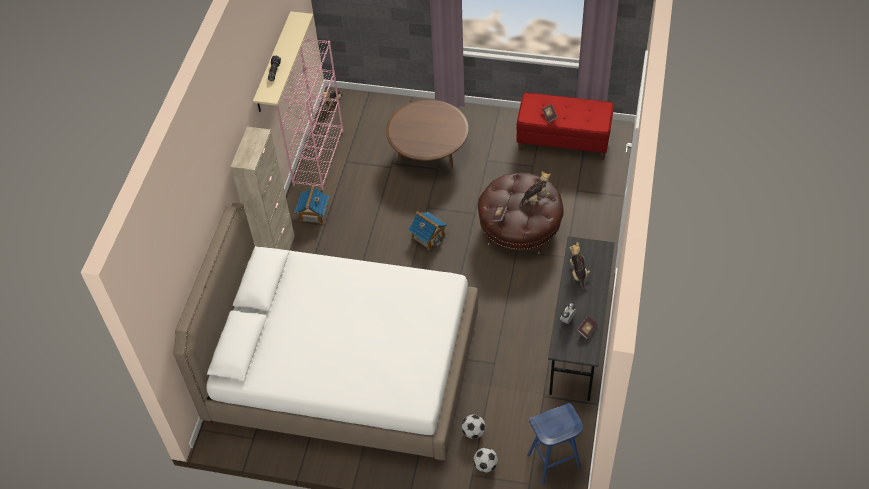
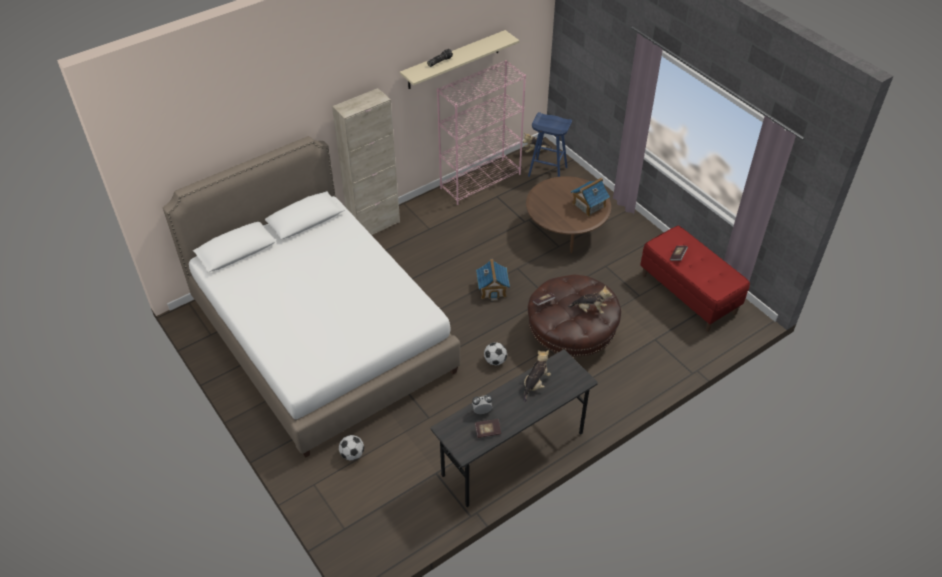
camera: 40 degrees right, 5 degrees down
toy house [295,185,329,224] -> toy house moved to [571,178,610,217]
football [473,447,498,473] -> football moved to [484,342,507,366]
blue stool [527,403,583,484] -> blue stool moved to [528,112,572,177]

